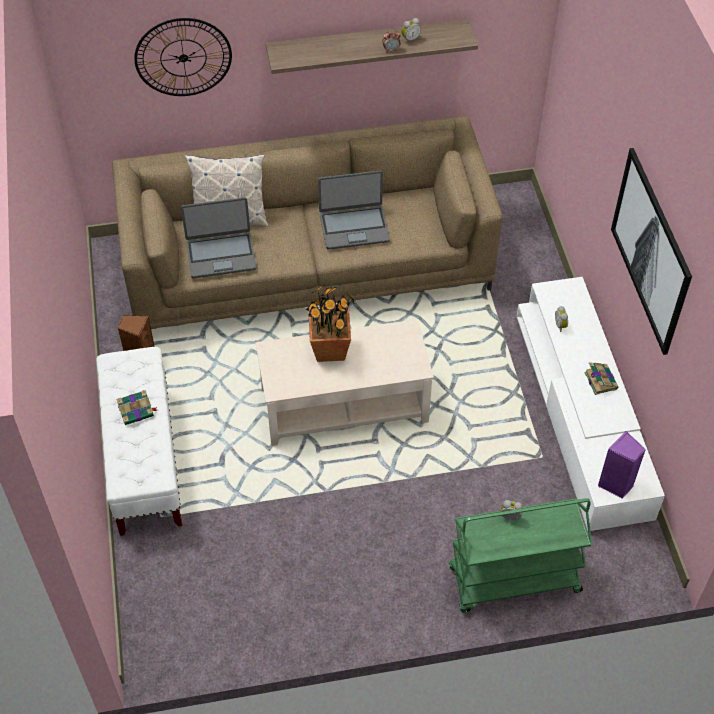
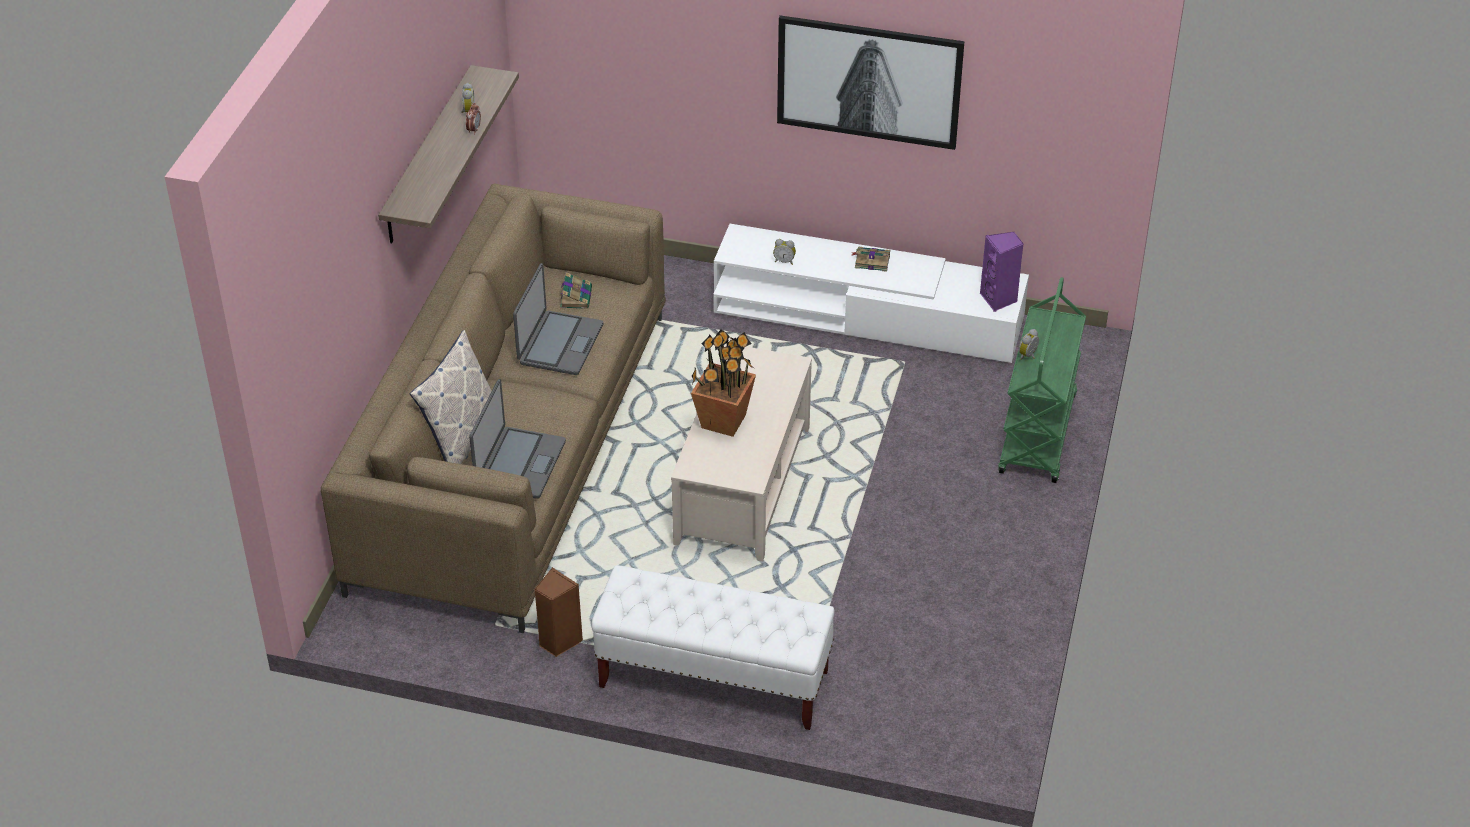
camera: 65 degrees left, 10 degrees down
book [116,390,157,425] -> book moved to [560,272,592,309]
wall clock [134,18,232,96] -> none

